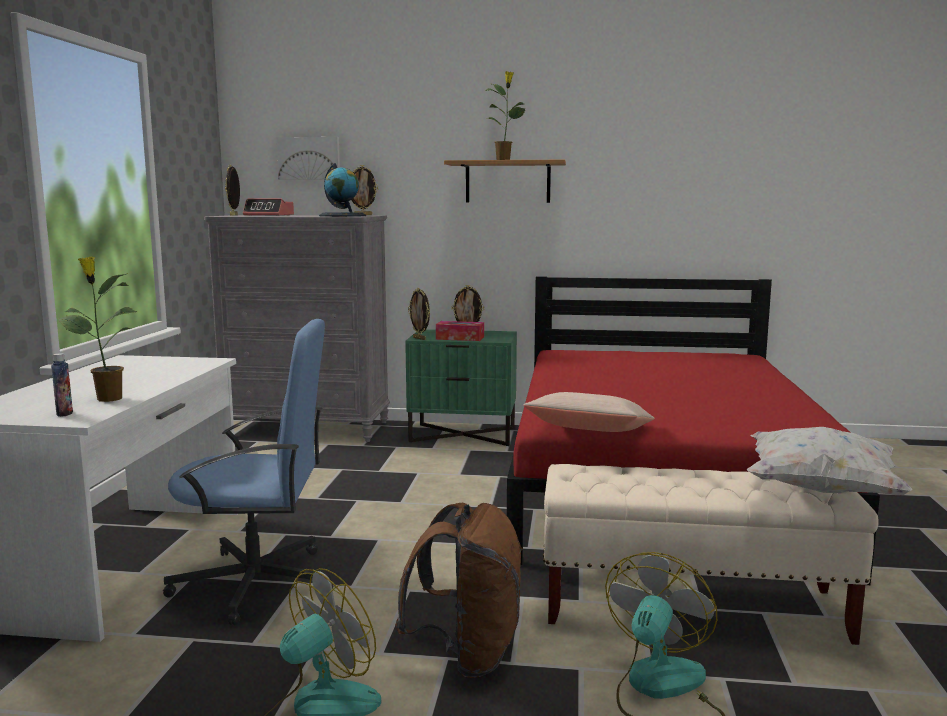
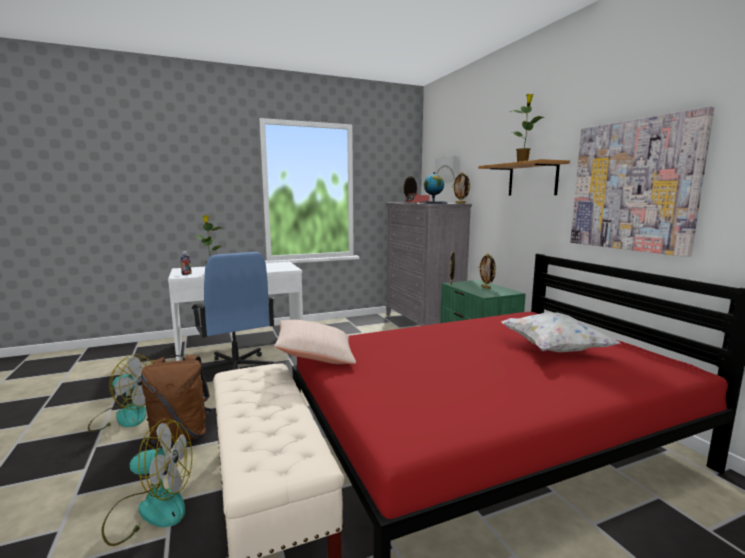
camera: 60 degrees right, 0 degrees up
tissue box [436,321,484,341] -> none
white pillow [747,427,912,495] -> white pillow moved to [501,312,620,352]
none -> picture [570,106,714,257]

